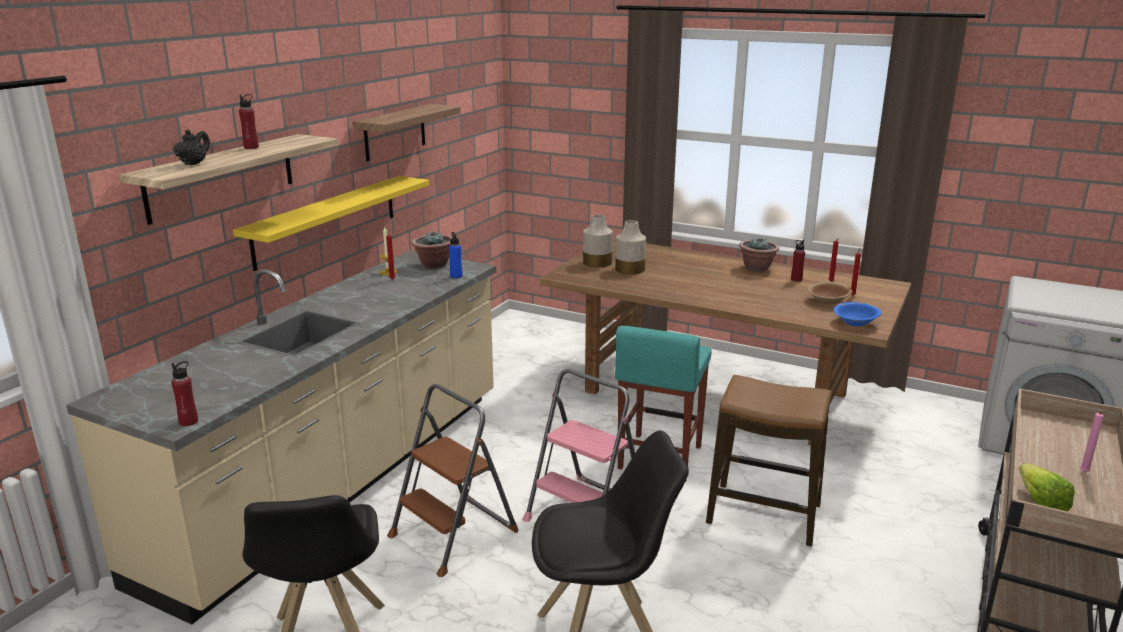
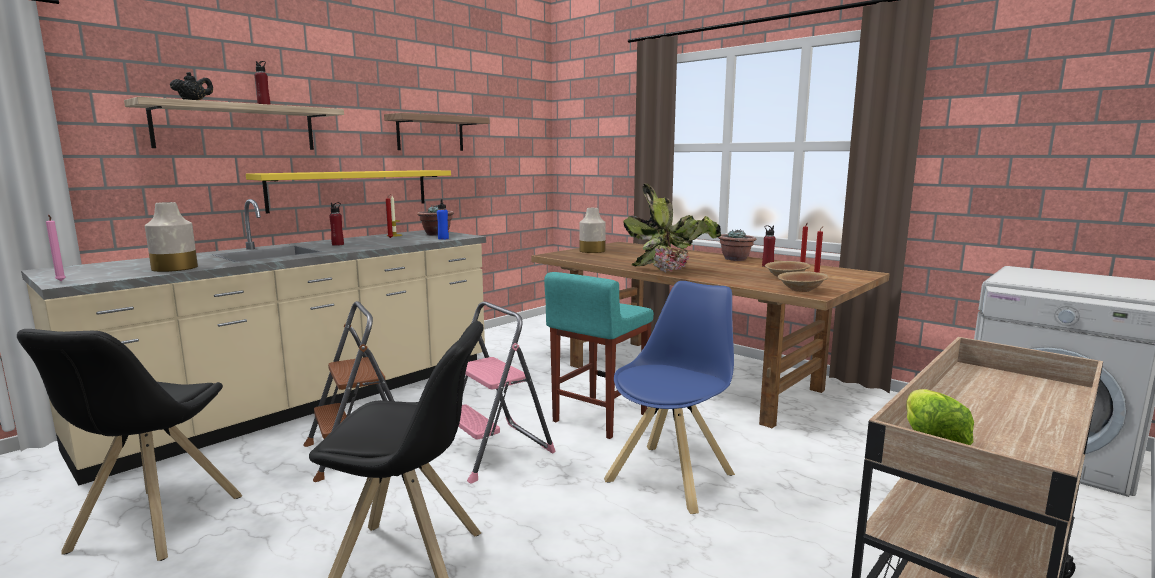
camera: 15 degrees right, 10 degrees down
red bottle [171,361,198,426] -> red bottle moved to [329,202,344,246]
beige vase [615,220,646,274] -> beige vase moved to [145,202,198,272]
stool [706,375,831,547] -> blue chair [604,281,735,514]
blue bowl [833,302,881,326] -> brown bowl [778,271,828,292]
pink candle [1080,410,1111,472] -> pink candle moved to [46,215,66,281]
none -> potted plant [623,184,721,273]

